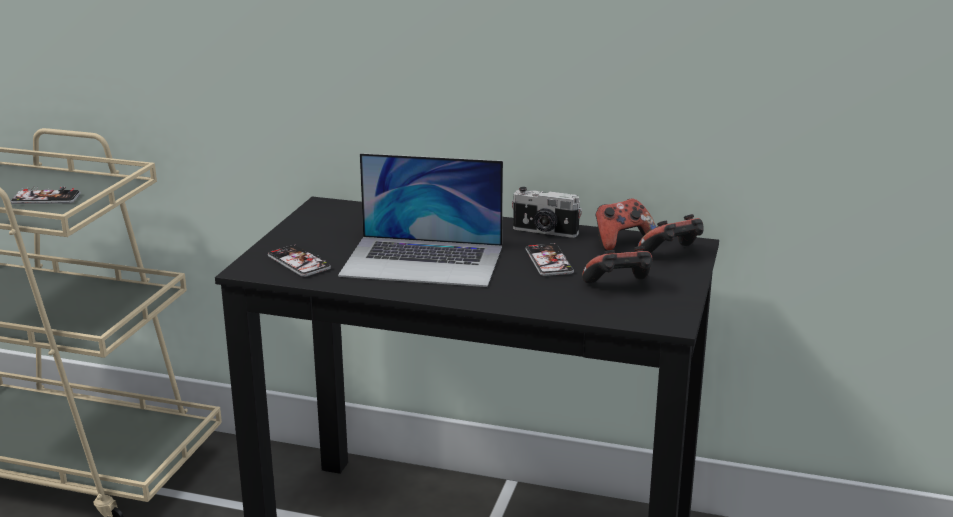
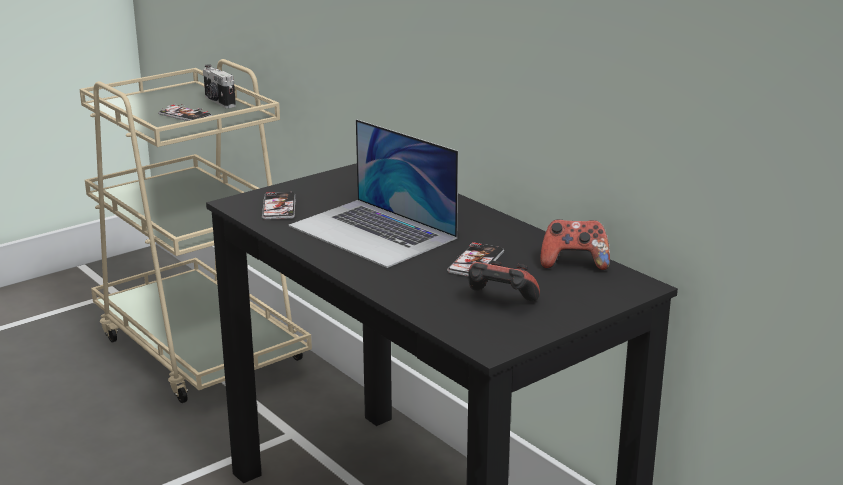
camera: 35 degrees right, 0 degrees up
camera [512,187,582,238] -> camera moved to [203,64,236,108]
game controller [638,214,704,253] -> none

